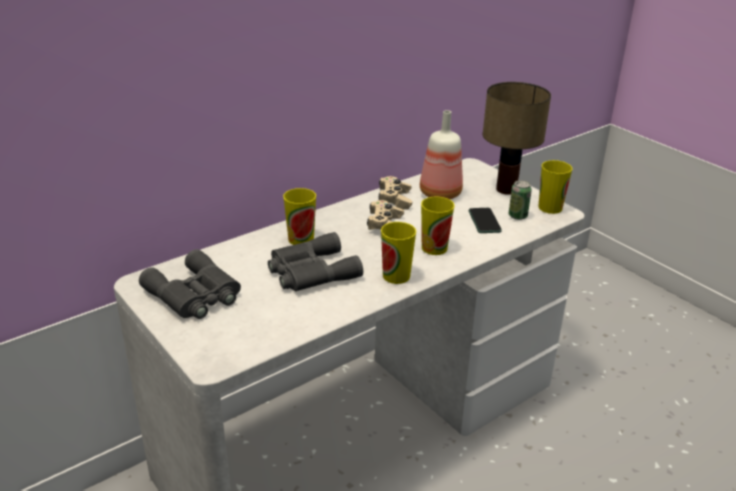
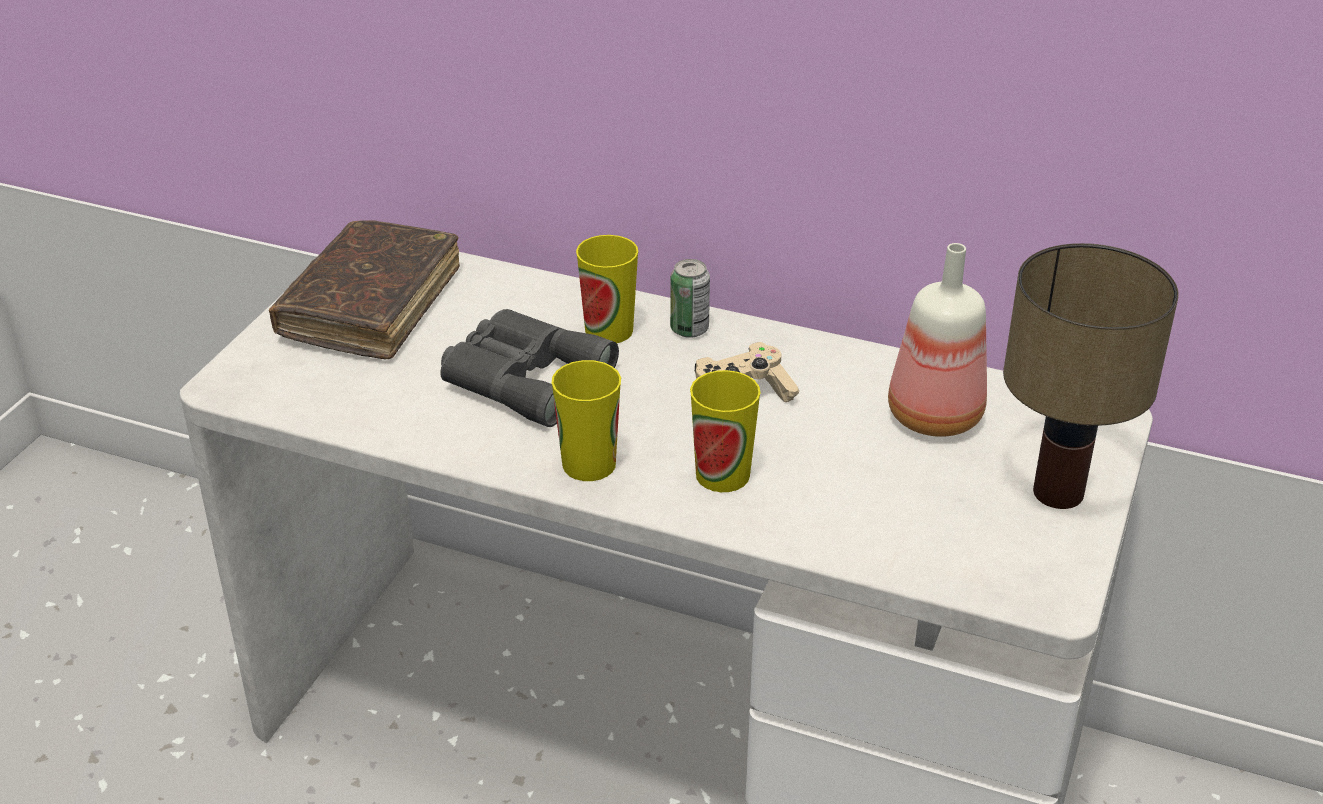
camera: 60 degrees right, 5 degrees up
grey binoculars [139,249,241,319] -> brown book [269,220,460,359]
beige game controller [378,176,412,209] -> none
phone [469,208,502,233] -> none
can [508,180,532,220] -> can moved to [670,259,710,338]
cup [538,160,572,214] -> none

